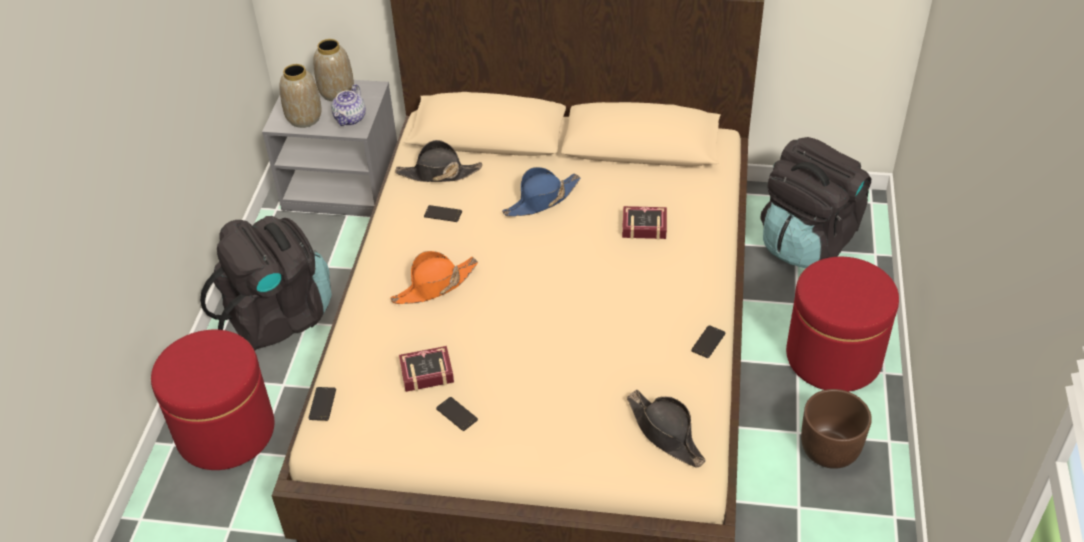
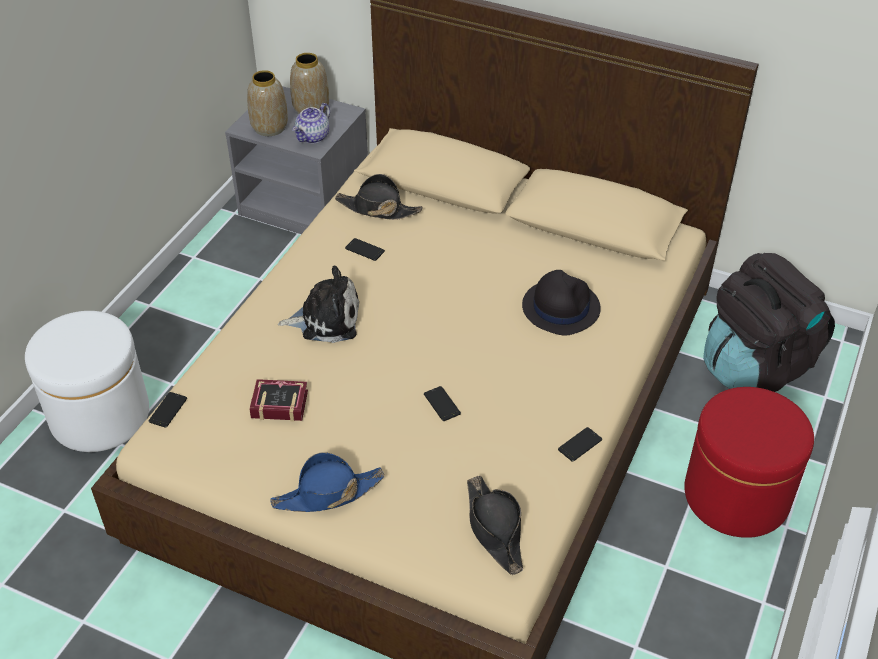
camera: 15 degrees right, 0 degrees up
red ottoman [151,330,274,470] -> white ottoman [25,311,149,452]
black backpack [200,216,332,350] -> none
orange hat [390,251,478,304] -> plush toy [278,266,359,343]
phone [436,397,478,431] -> phone moved to [424,386,461,421]
blue hat [502,167,580,216] -> blue hat moved to [270,452,384,512]
book [622,206,667,240] -> black hat [522,270,601,336]
brown planter [801,389,872,469] -> none

